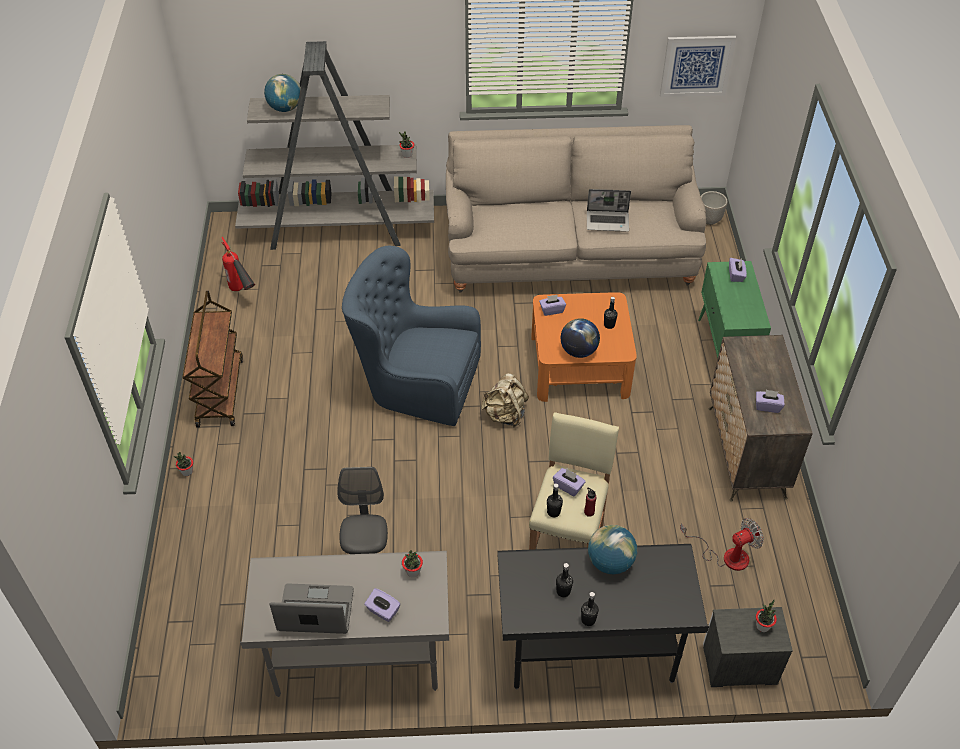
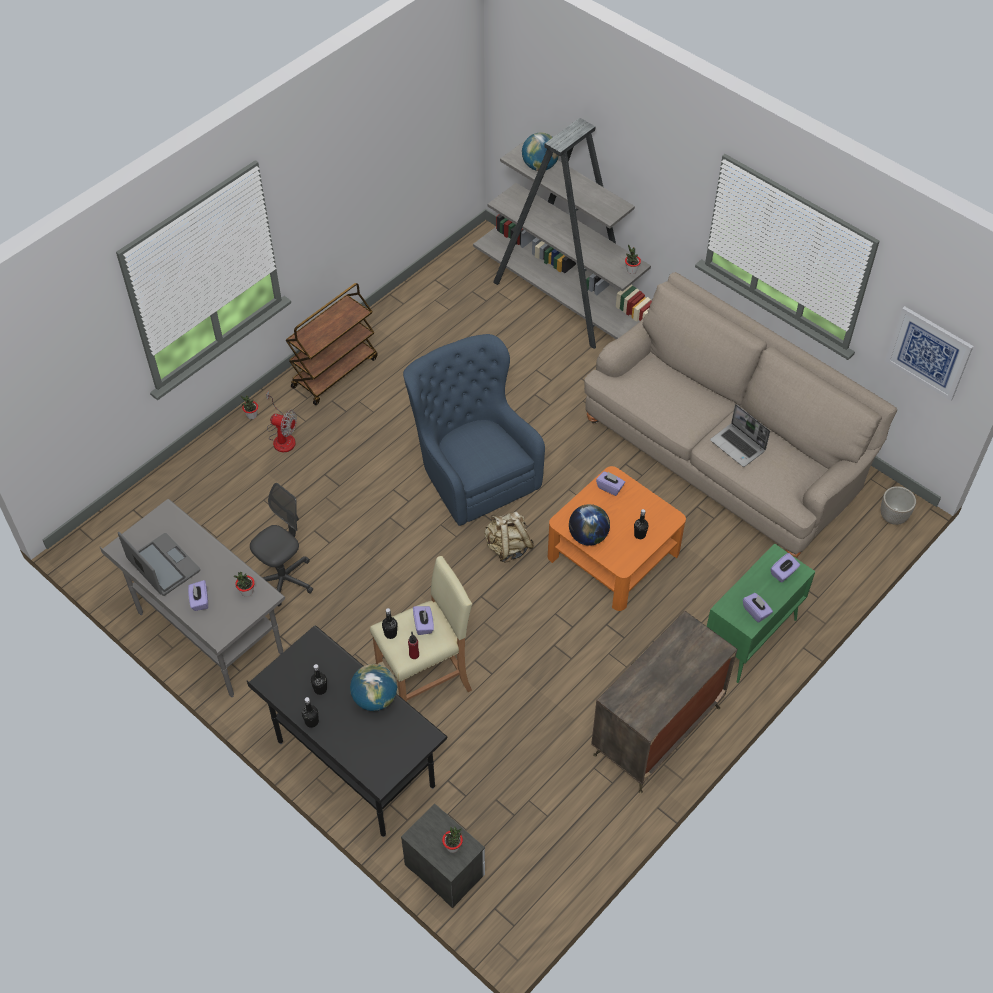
camera: 45 degrees right, 5 degrees up
fire extinguisher [221,237,255,291] -> none
fan [680,518,764,571] -> fan moved to [266,390,297,452]
purple tissue box [756,389,785,413] -> purple tissue box moved to [743,593,773,622]

